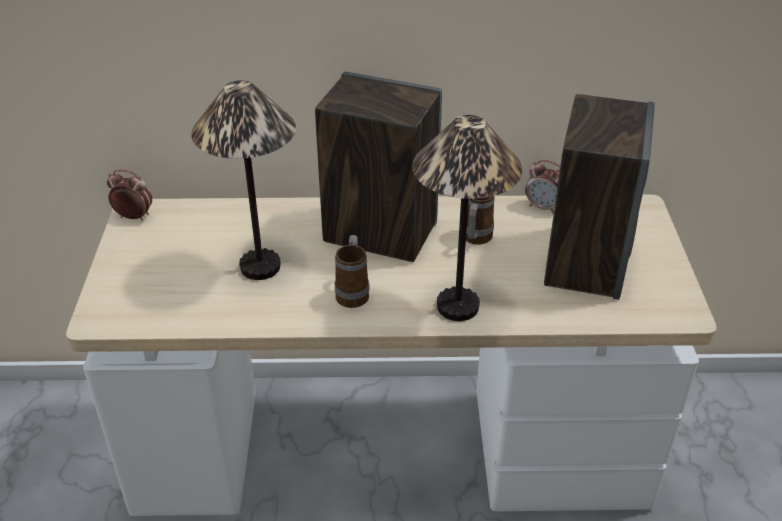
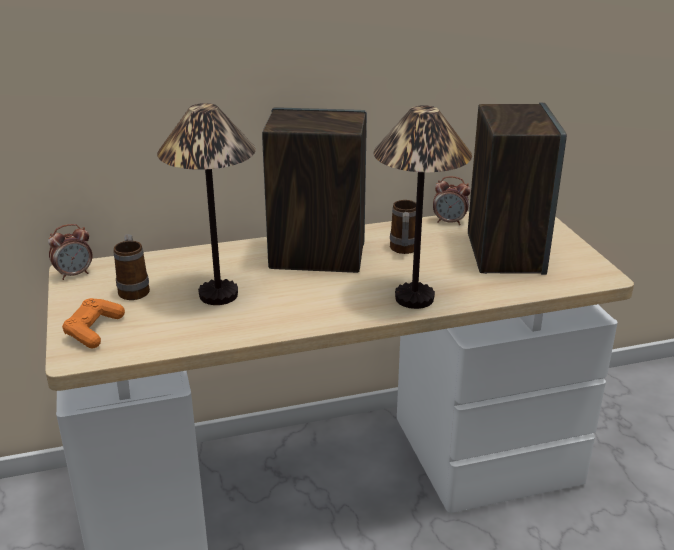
camera: 15 degrees left, 10 degrees down
alarm clock [107,169,152,221] -> alarm clock turned 150 degrees clockwise [48,224,93,280]
mug [335,235,369,308] -> mug moved to [113,234,150,300]
none -> orange game controller [62,298,125,349]

